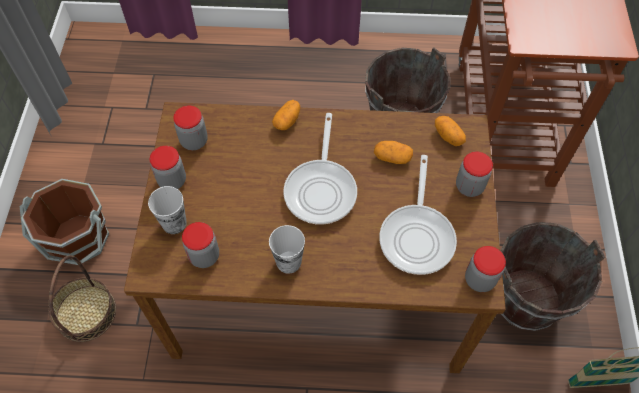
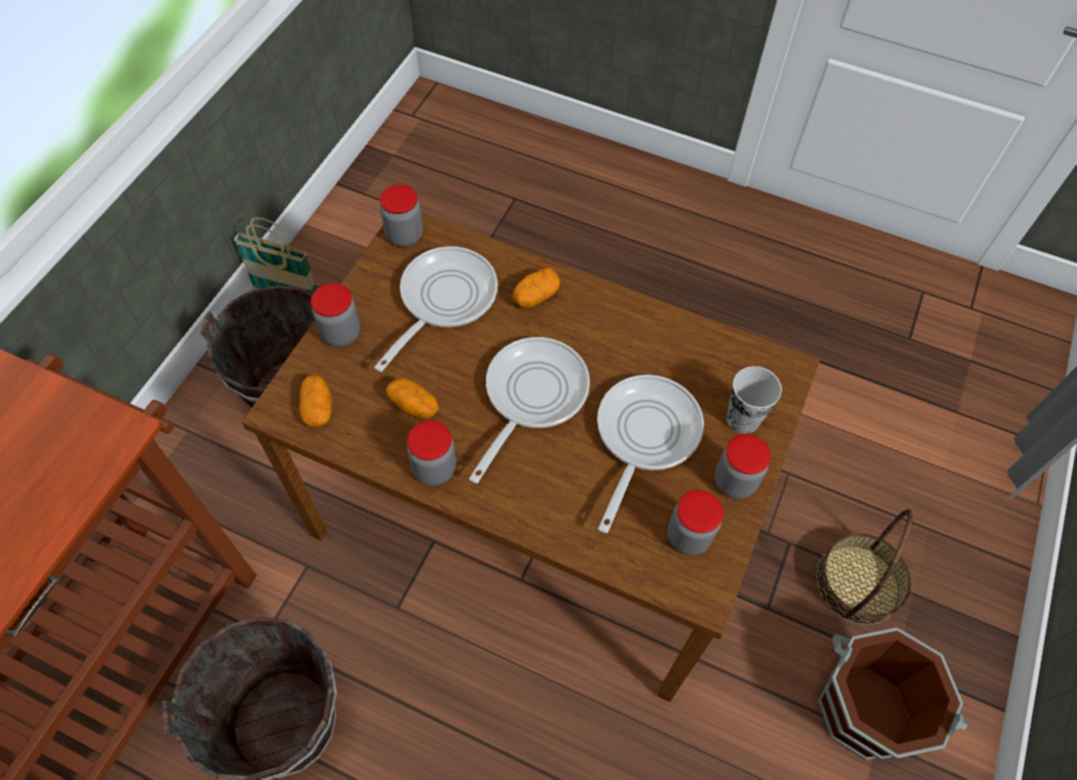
camera: 160 degrees left, 0 degrees up
jar [182,222,219,268] -> jar moved to [407,420,456,486]
cup [269,225,305,274] -> none
potato [272,100,300,130] -> potato moved to [513,268,560,308]
none -> frying pan [597,375,704,533]

